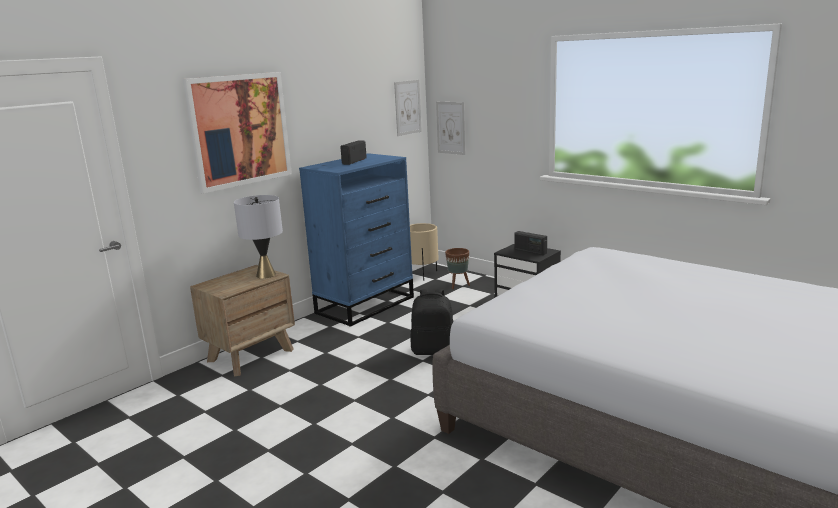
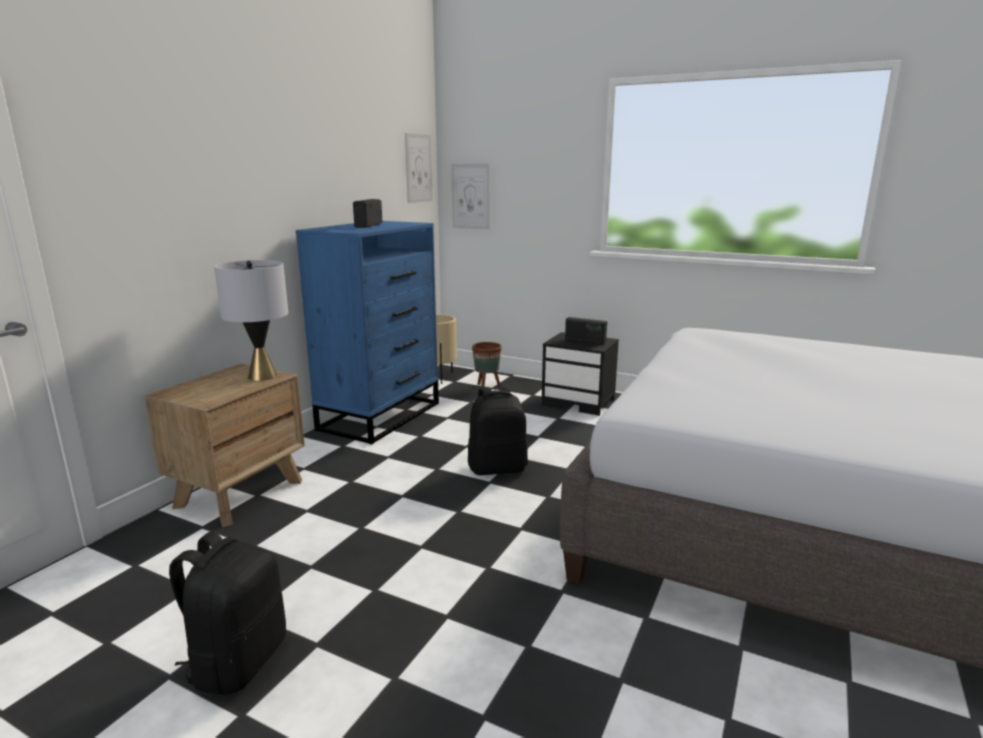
camera: 15 degrees left, 0 degrees up
picture [183,72,292,193] -> none
none -> black backpack [169,532,286,695]

